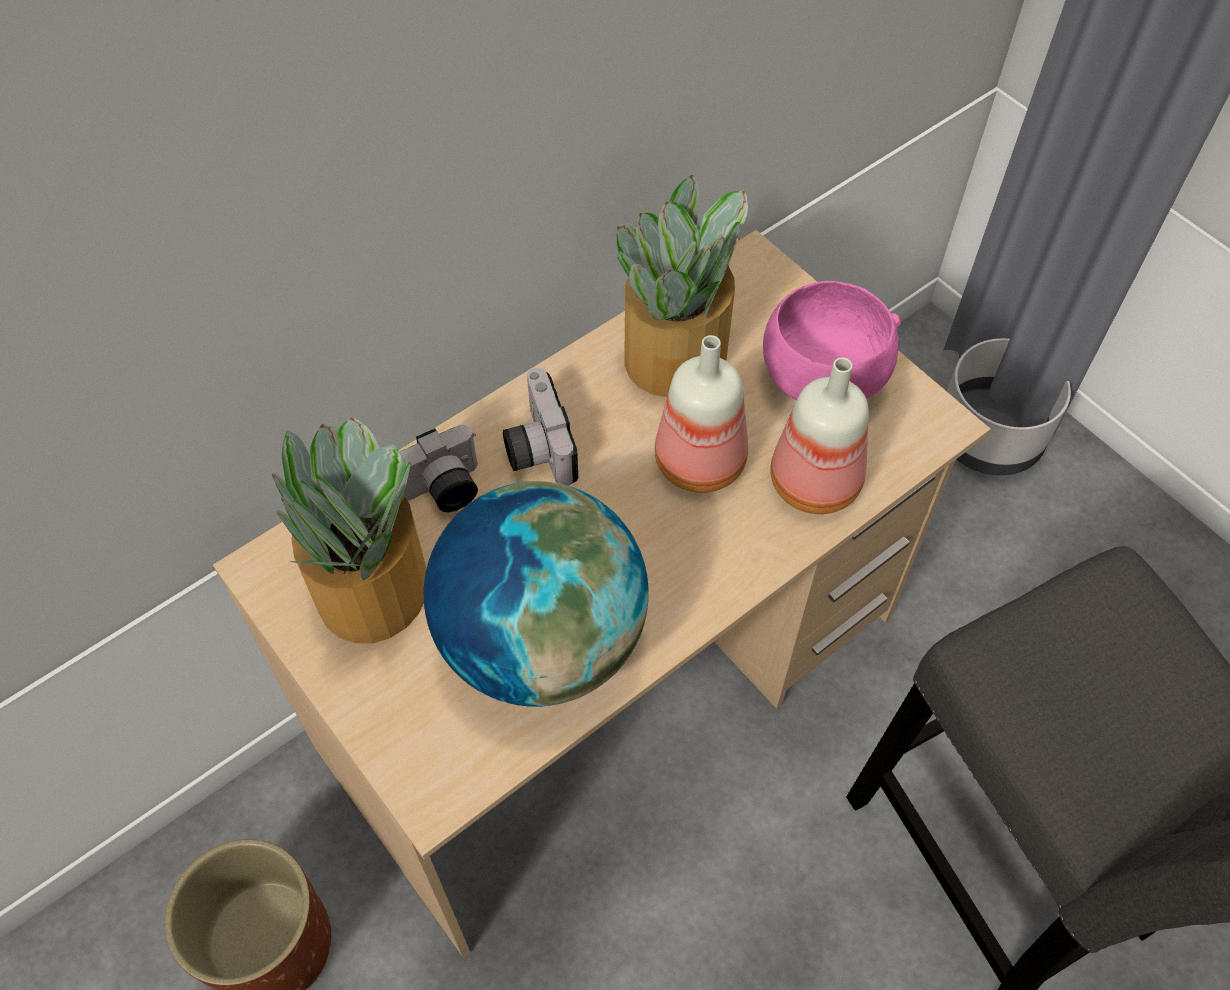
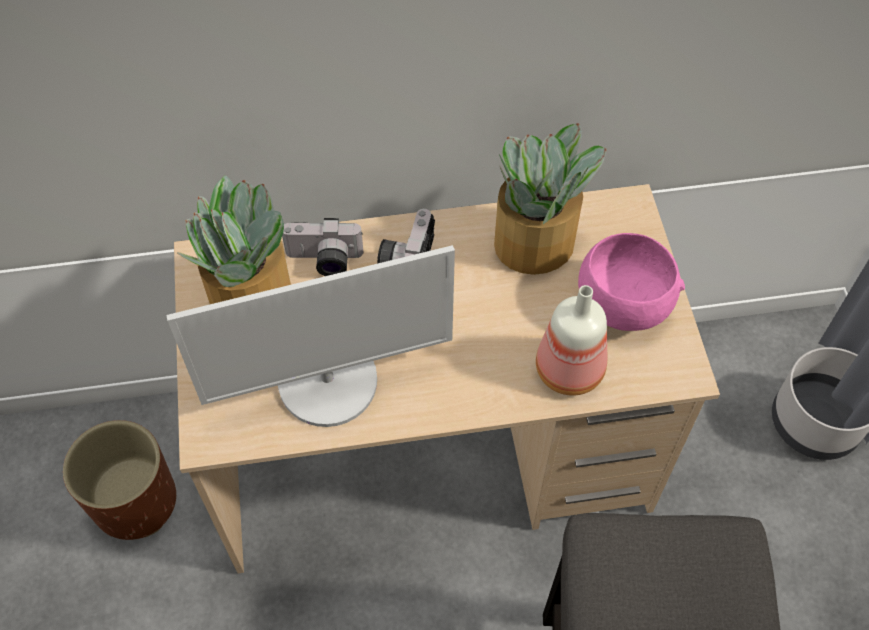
camera: 30 degrees right, 0 degrees up
globe [424,481,649,707] -> monitor [166,245,455,427]
bottle [655,335,748,493] -> none

